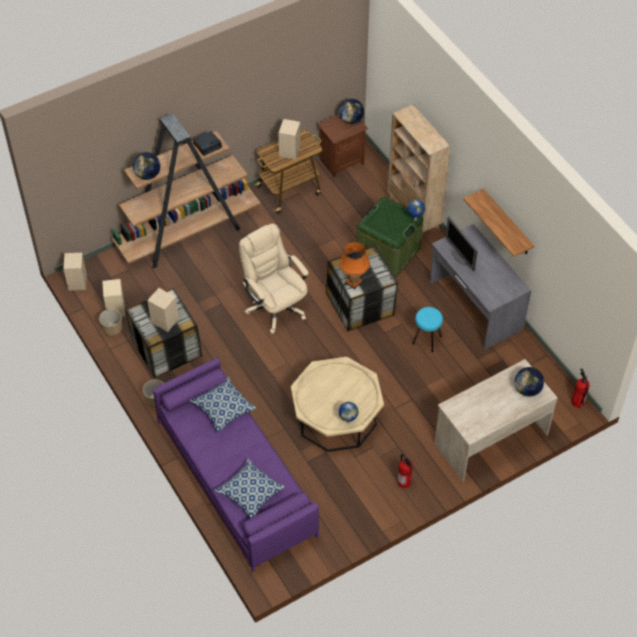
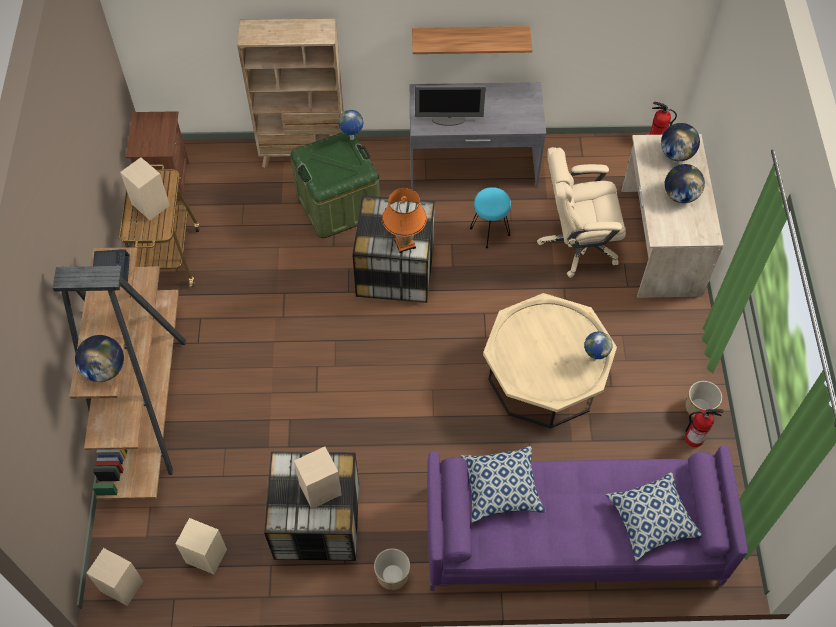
camera: 60 degrees left, 5 degrees up
planter [99,309,122,336] -> planter moved to [685,381,722,418]
beige office chair [239,223,309,334] -> beige office chair moved to [537,147,626,278]
globe [339,99,364,124] -> globe moved to [665,164,705,203]
fire extinguisher [397,454,413,488] -> fire extinguisher moved to [683,409,724,447]

